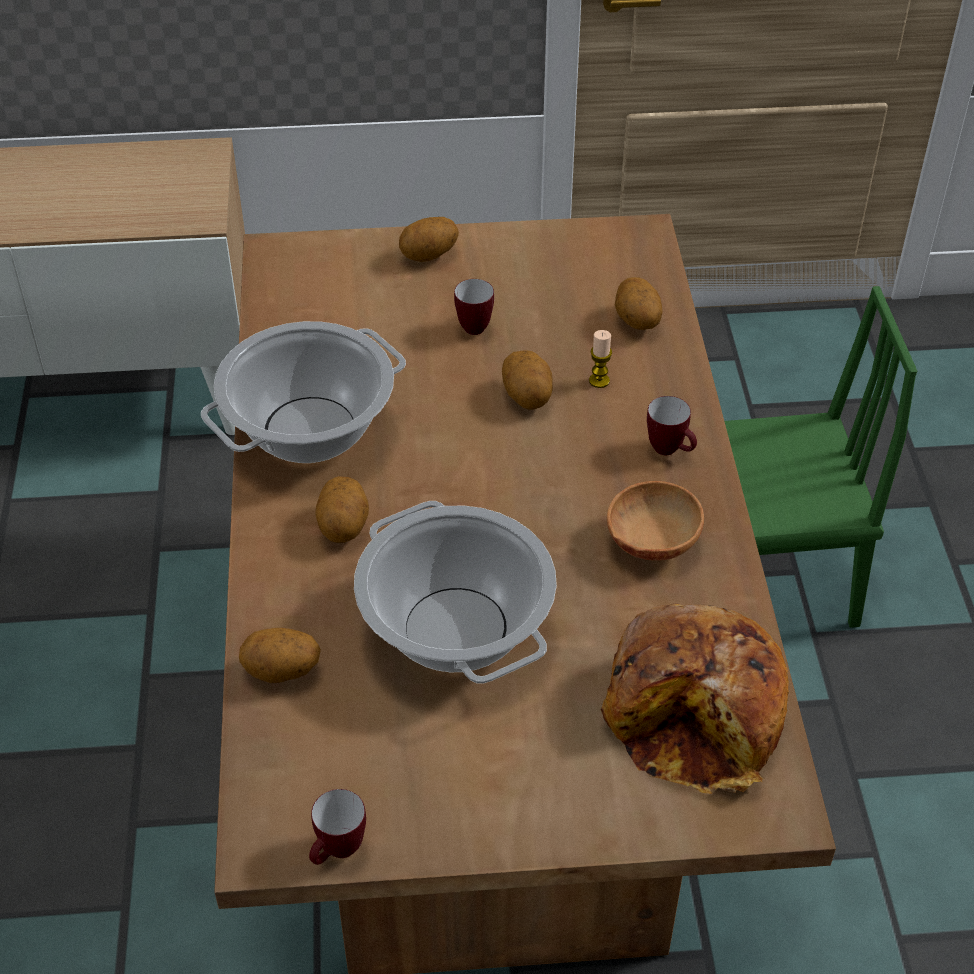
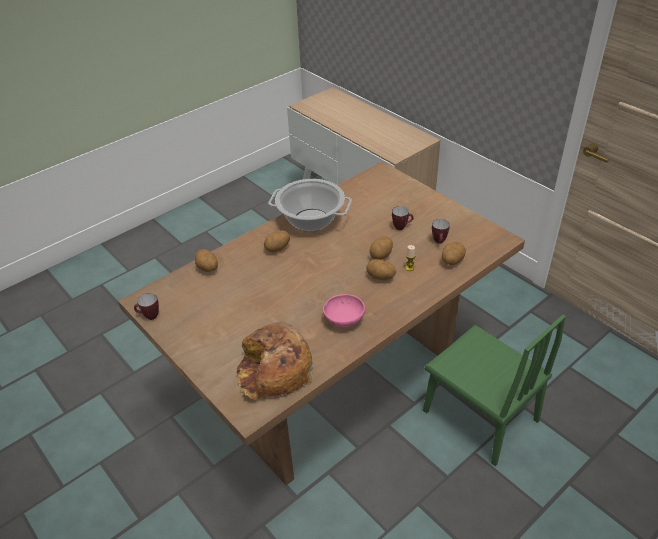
camera: 55 degrees right, 5 degrees down
cooking pot [354,501,557,684] -> none
potato [399,217,459,262] -> potato moved to [366,259,396,280]
brown bowl [607,481,704,561] -> pink bowl [323,294,365,327]
mug [647,396,697,455] -> mug moved to [432,219,450,243]

